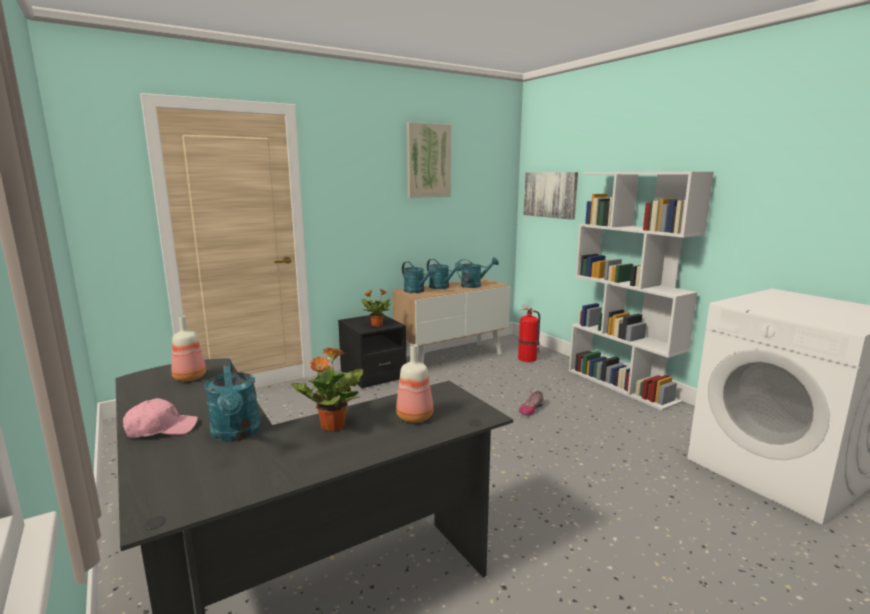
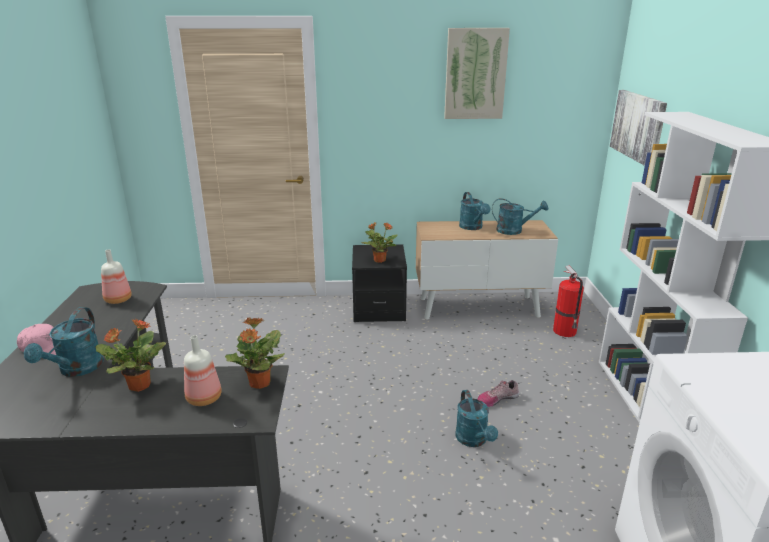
camera: 30 degrees right, 10 degrees up
turquoise watering can [402,262,437,293] -> turquoise watering can moved to [455,390,498,447]
none -> potted plant [225,317,285,389]

